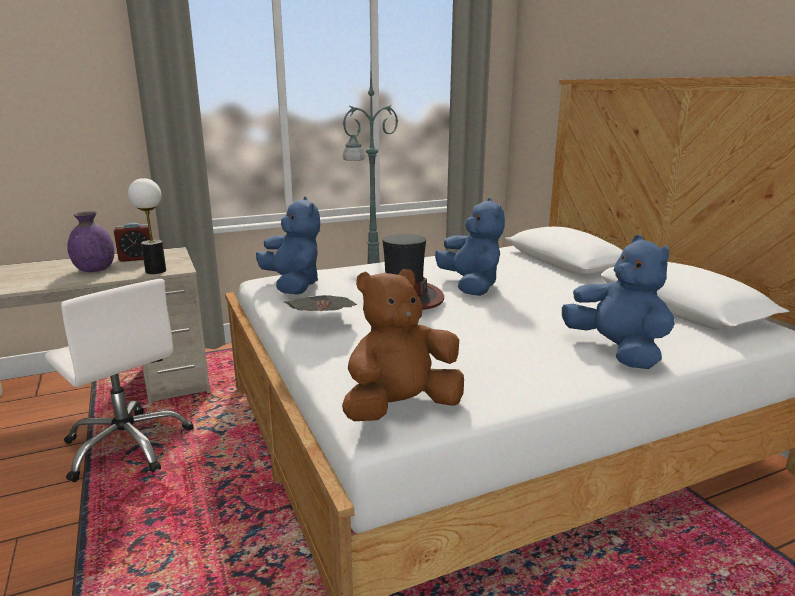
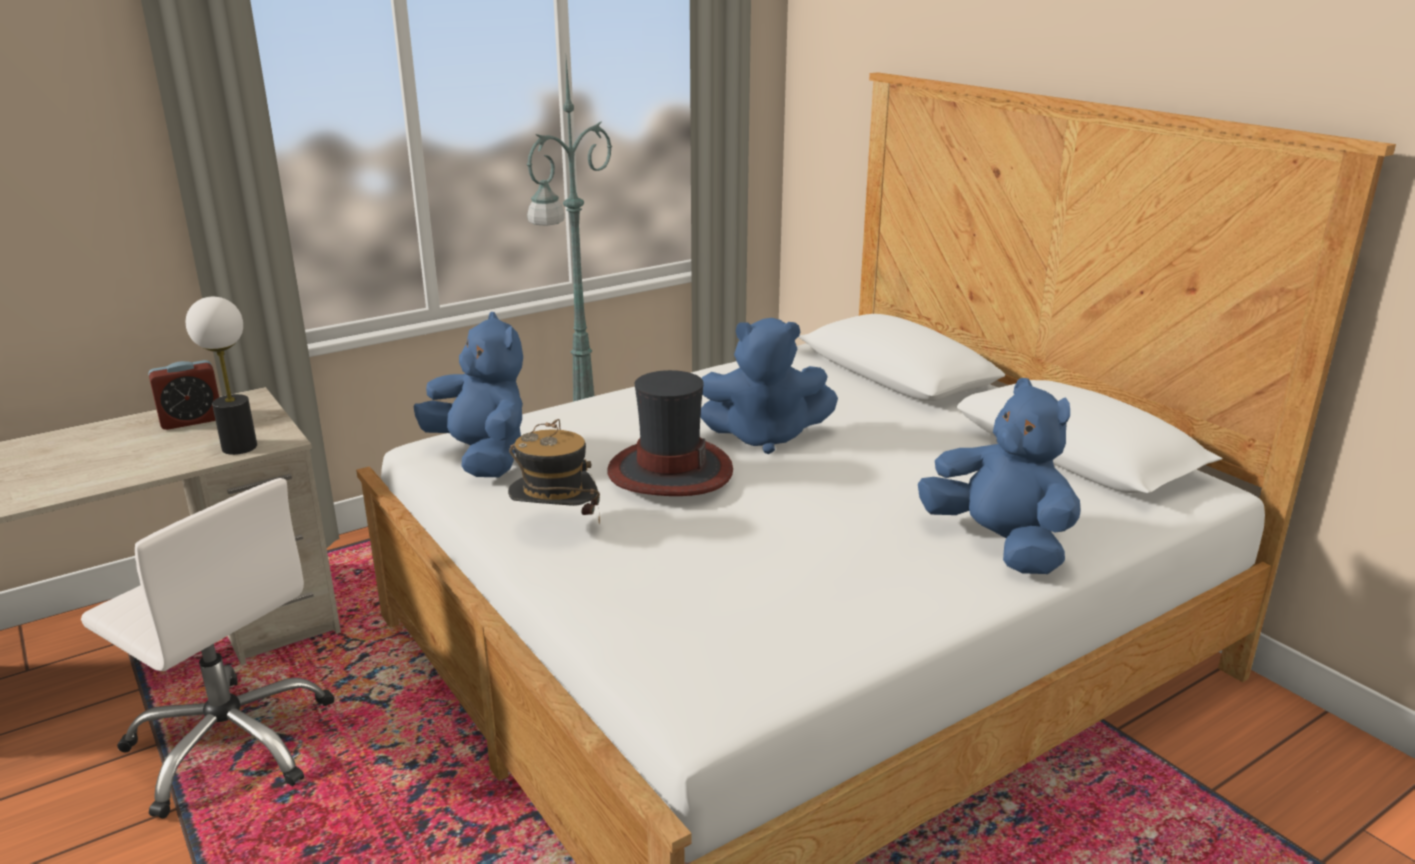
camera: 10 degrees left, 5 degrees up
purple vase [67,211,115,272] -> none
newspaper [284,295,357,311] -> hat [508,419,600,524]
brown plush toy [342,269,464,421] -> none
blue plush toy [435,198,505,296] -> blue plush toy turned 120 degrees clockwise [700,318,838,454]

